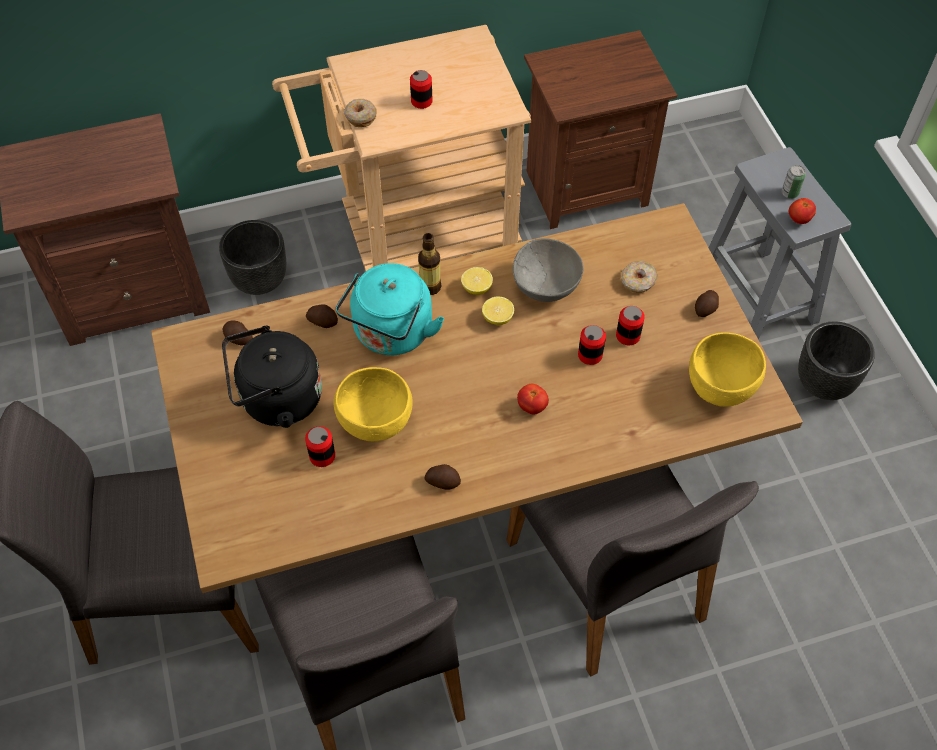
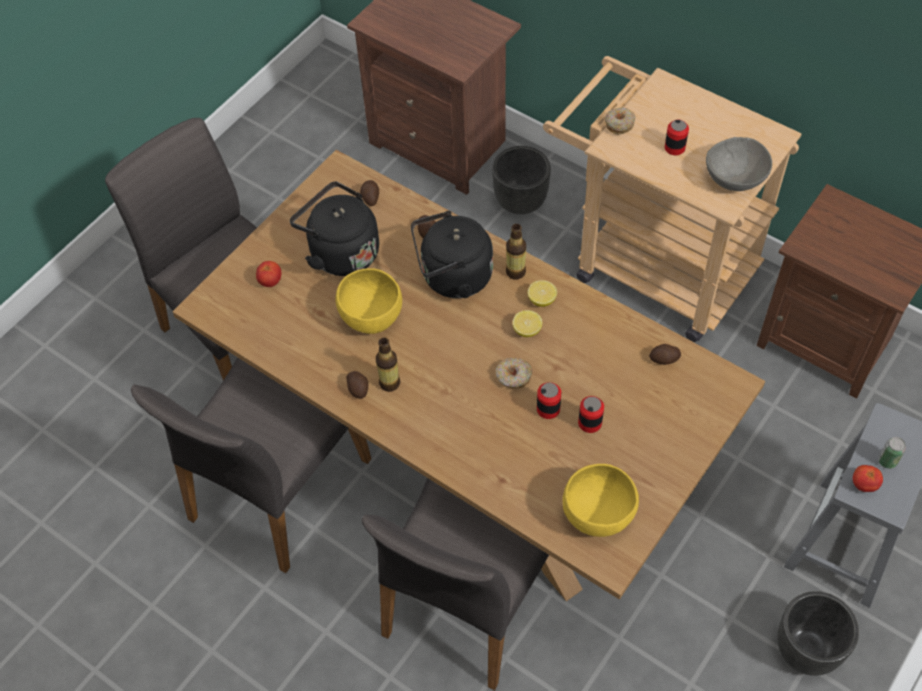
camera: 55 degrees right, 0 degrees up
can [305,426,335,467] -> none
turquoise kettle [336,263,444,355] -> black kettle [411,211,493,298]
grey bowl [513,238,583,302] -> grey bowl moved to [706,137,772,191]
tomato [517,384,549,414] -> tomato moved to [256,261,281,287]
donut [621,261,657,293] -> donut moved to [496,358,533,388]
potato [695,290,719,317] -> potato moved to [649,344,681,365]
none -> bottle [376,338,400,392]

